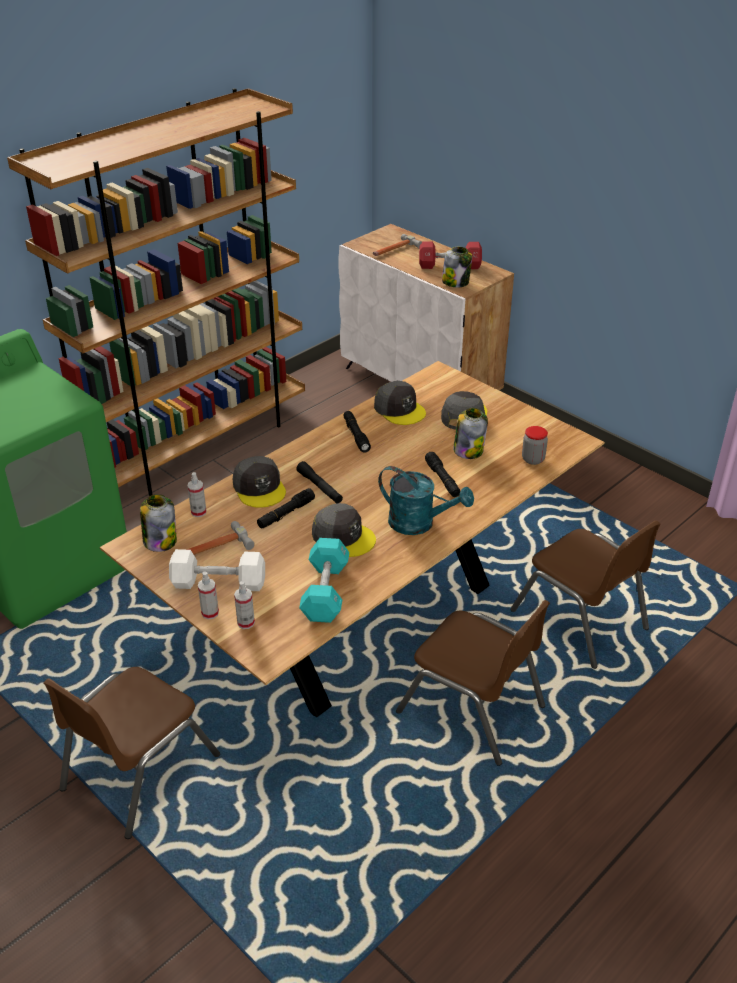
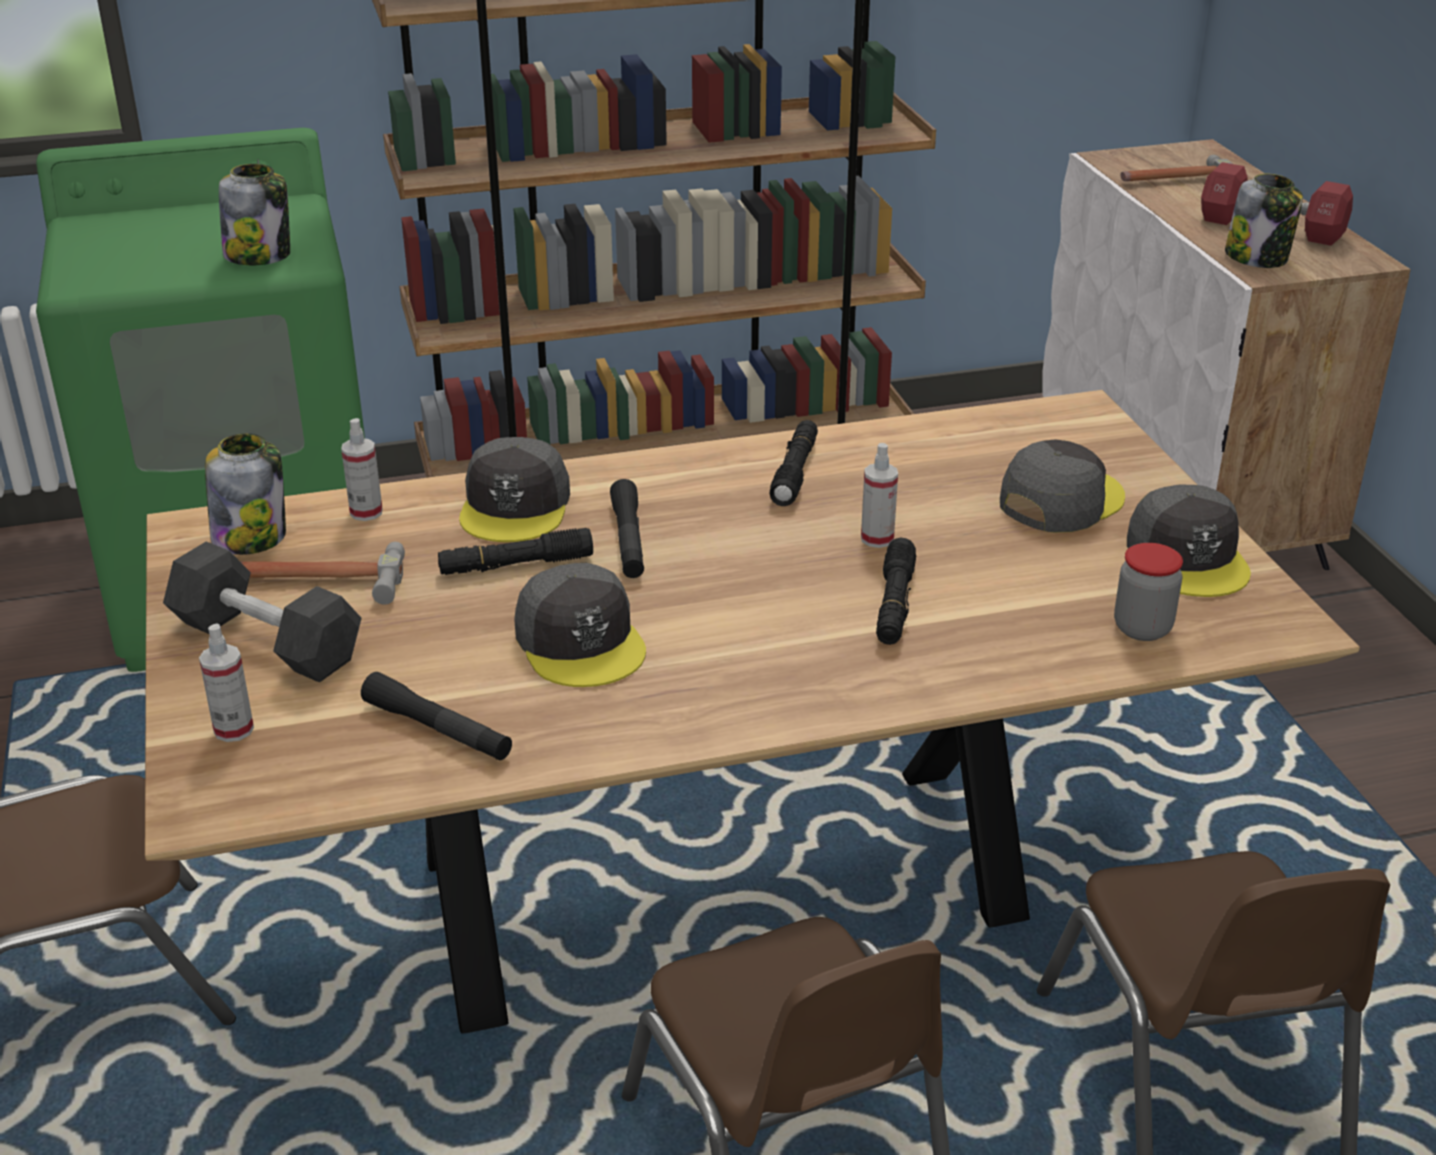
camera: 30 degrees right, 5 degrees down
white dumbbell [169,549,265,591] -> black dumbbell [163,541,362,683]
spray bottle [198,571,219,620] -> spray bottle moved to [861,443,898,548]
turquoise dumbbell [299,538,349,623] -> black flashlight [361,672,512,761]
grey cap [374,381,426,425] -> grey cap moved to [1127,485,1251,597]
turquoise watering can [378,466,474,535] -> none
jar [453,408,488,459] -> jar moved to [219,164,290,265]

